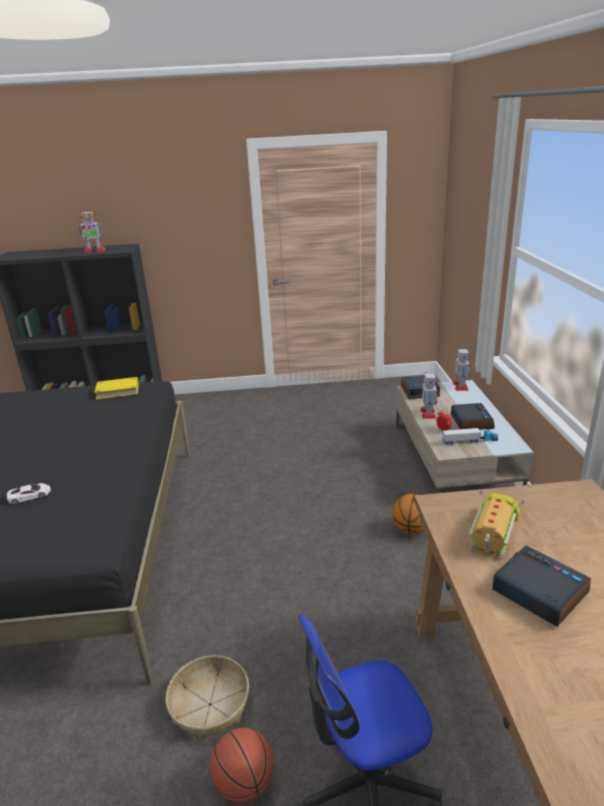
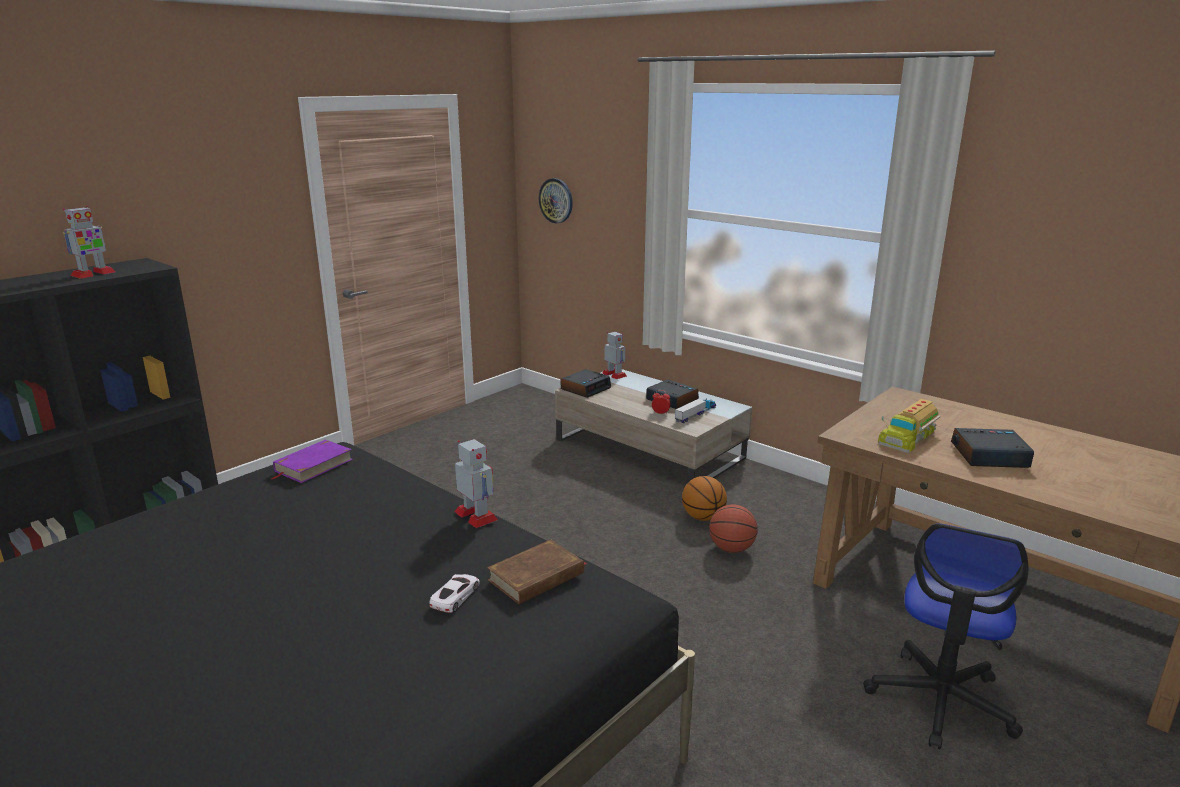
camera: 45 degrees left, 5 degrees down
yellow book [91,377,139,399] -> purple book [270,439,353,483]
basket [166,655,249,741] -> none
basketball [210,728,274,803] -> basketball moved to [709,505,758,553]
toy robot [420,372,438,419] -> toy robot moved to [454,439,498,528]
toy truck [469,491,524,561] -> toy truck turned 120 degrees counterclockwise [878,399,941,453]
none -> brown book [487,540,587,604]
none -> wall clock [539,178,573,224]

